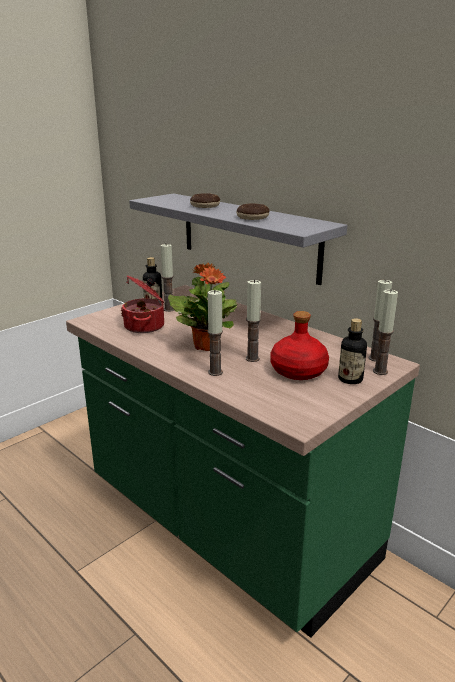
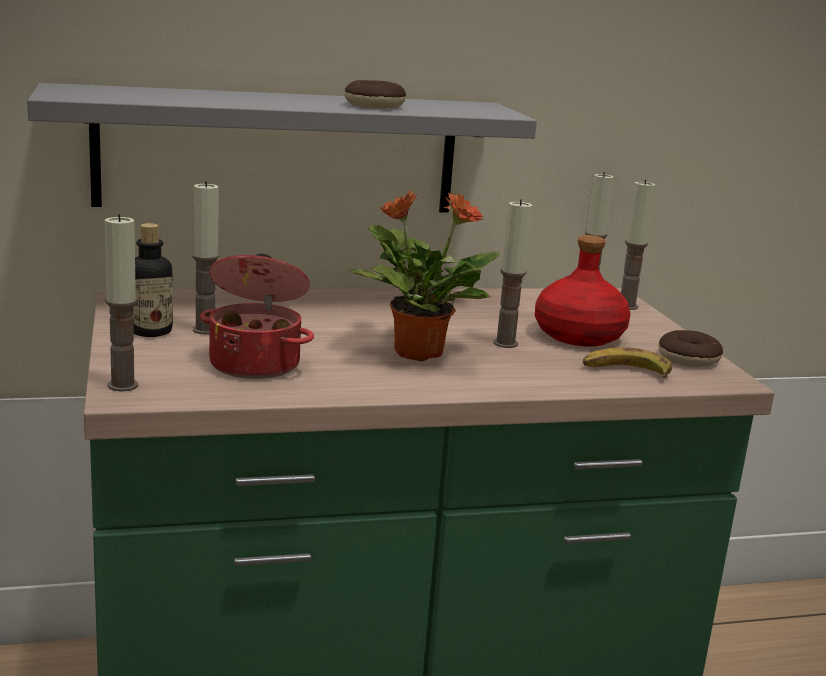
camera: 60 degrees left, 5 degrees down
donut [190,193,220,208] -> donut moved to [658,330,723,367]
candle [207,289,223,376] -> candle moved to [105,214,138,392]
bottle [338,319,367,384] -> none
none -> banana [583,347,672,378]

